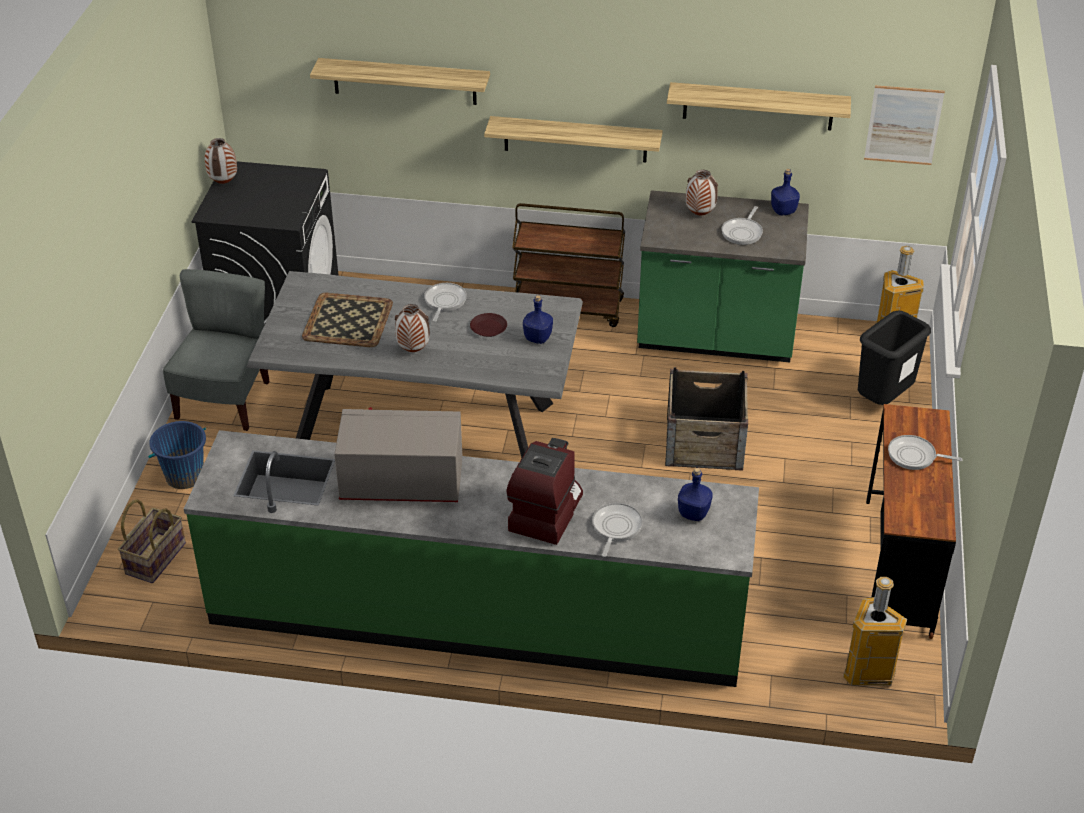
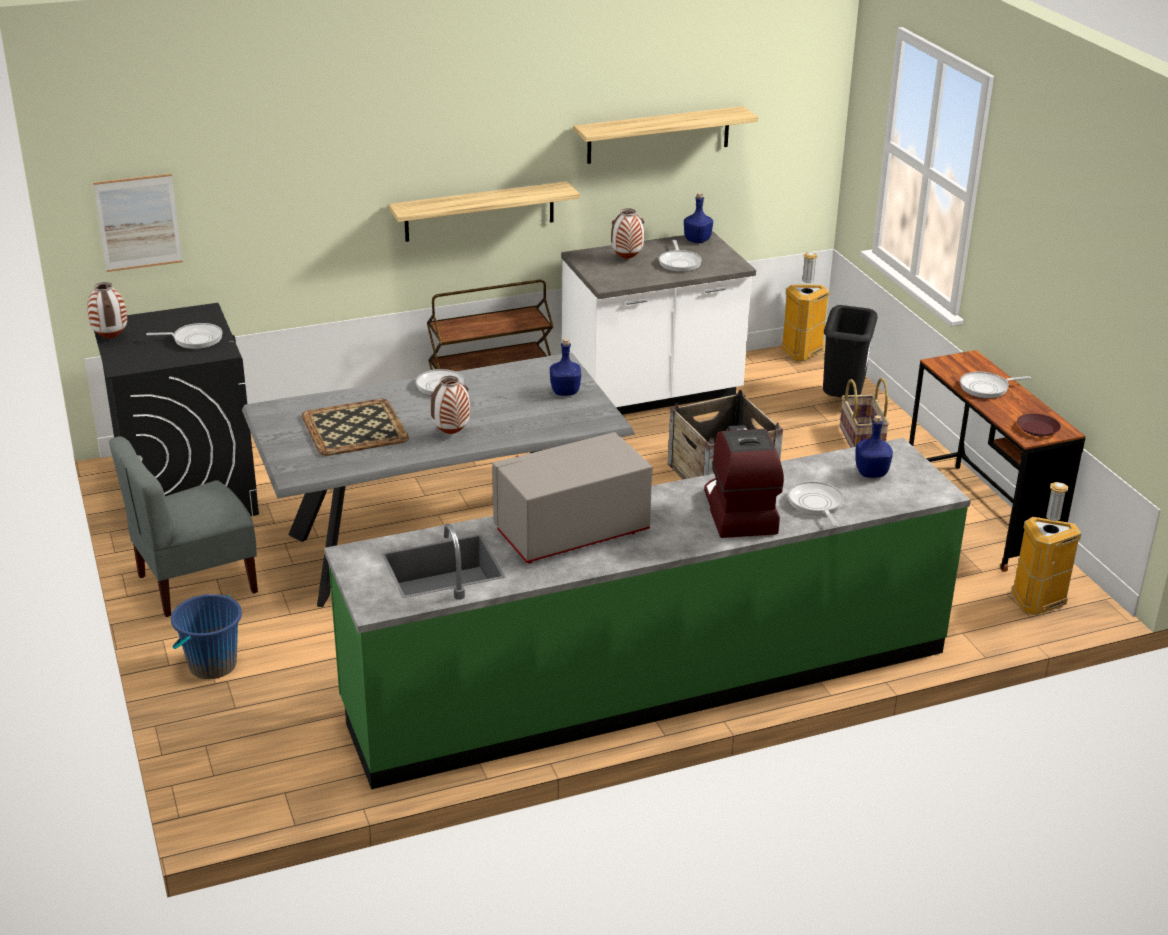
camera: 30 degrees left, 10 degrees down
basket [118,499,186,583] -> basket moved to [840,378,889,448]
grey chair [163,269,270,431] -> grey chair turned 105 degrees counterclockwise [109,436,258,617]
shelf [310,58,490,105] -> none
brown plate [470,313,507,337] -> brown plate moved to [1017,413,1061,437]
green counter [637,190,809,363] -> white counter [561,231,756,415]
picture [864,85,945,165] -> picture moved to [93,173,183,272]
none -> frying pan [146,323,223,349]

